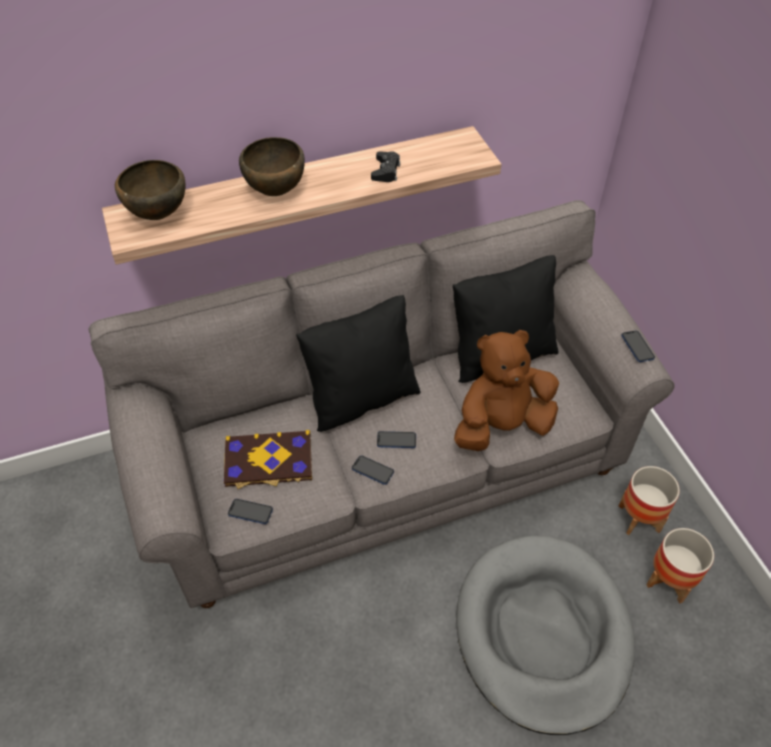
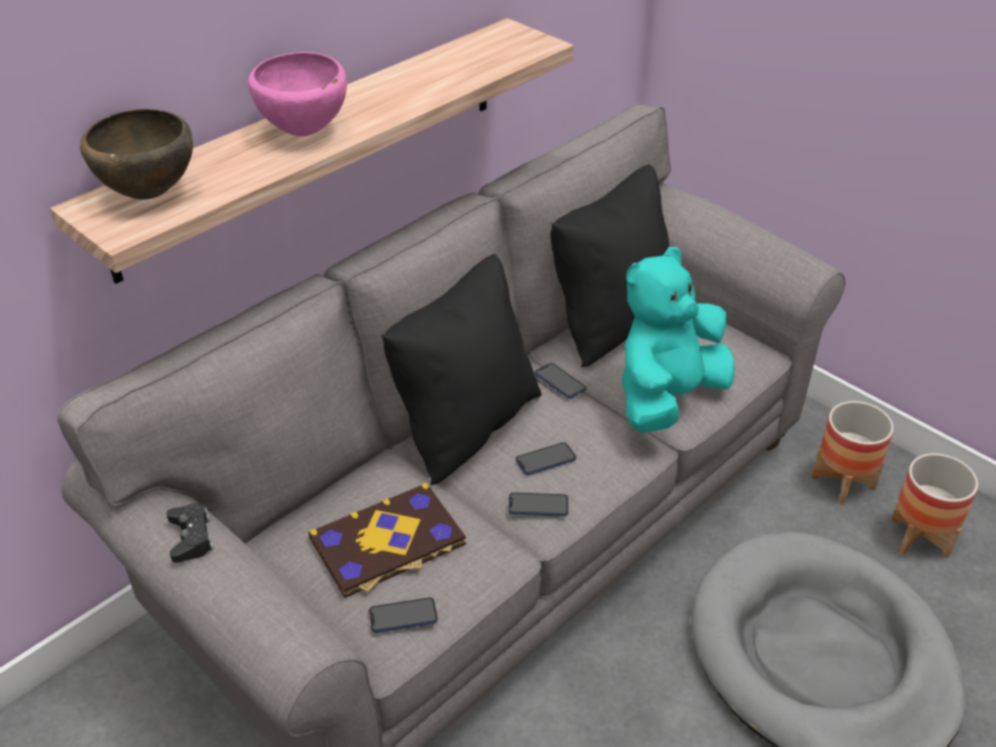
camera: 25 degrees left, 10 degrees down
brown bowl [239,137,305,196] -> pink bowl [248,52,347,136]
black game controller [371,151,401,182] -> black game controller moved to [166,503,214,563]
brown plush toy [454,330,559,451] -> turquoise plush toy [622,247,735,433]
phone [621,330,655,362] -> phone moved to [535,363,586,399]

